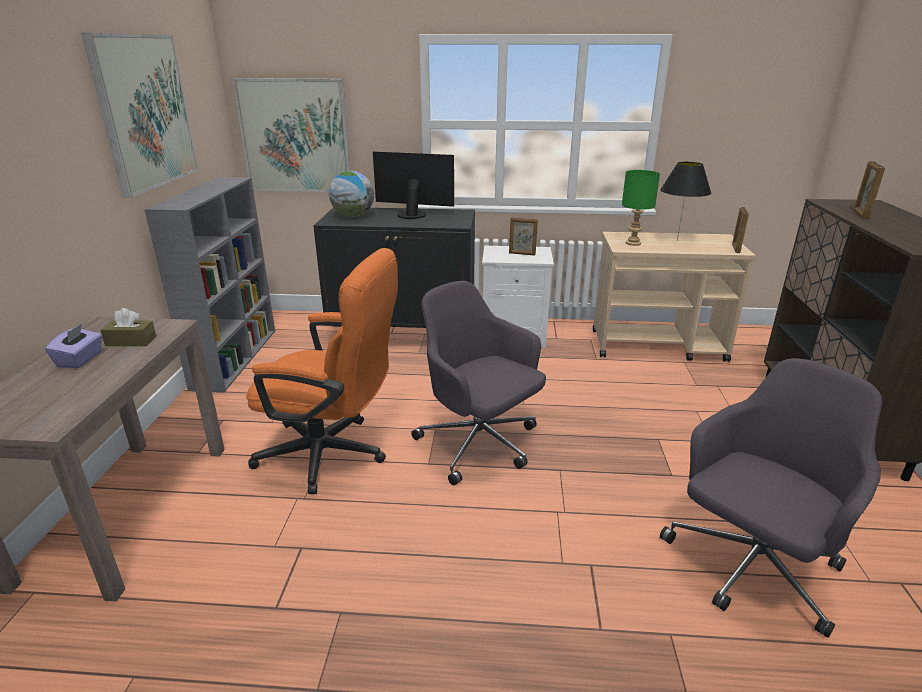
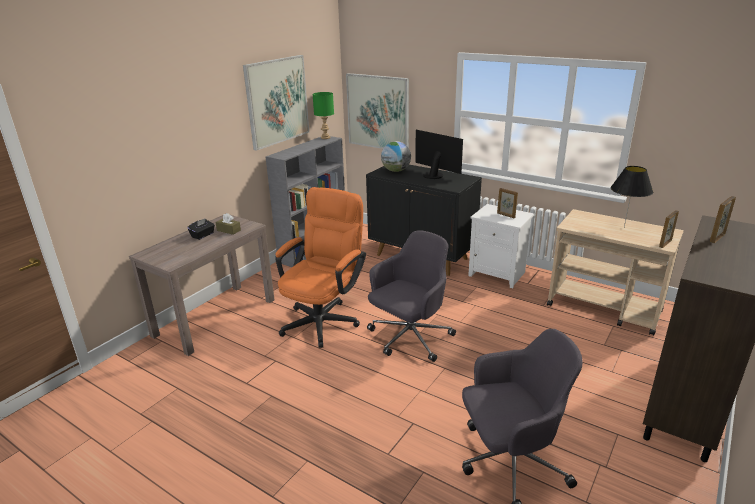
camera: 30 degrees right, 0 degrees up
purple tissue box [45,324,102,368] -> black tissue box [187,218,215,240]
orange office chair [246,248,398,494] -> orange office chair turned 105 degrees counterclockwise [275,187,366,348]
grey office chair [411,281,546,485] -> grey office chair turned 60 degrees clockwise [367,230,456,362]
green table lamp [622,170,660,246] -> green table lamp moved to [313,92,334,139]

